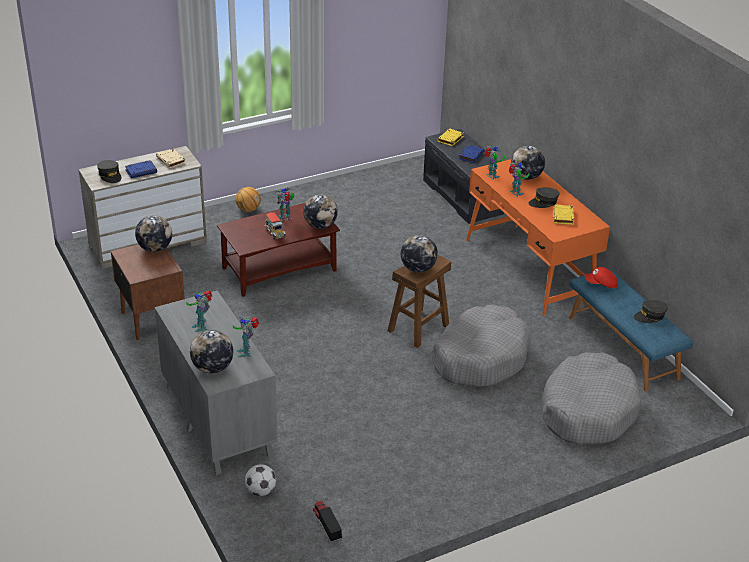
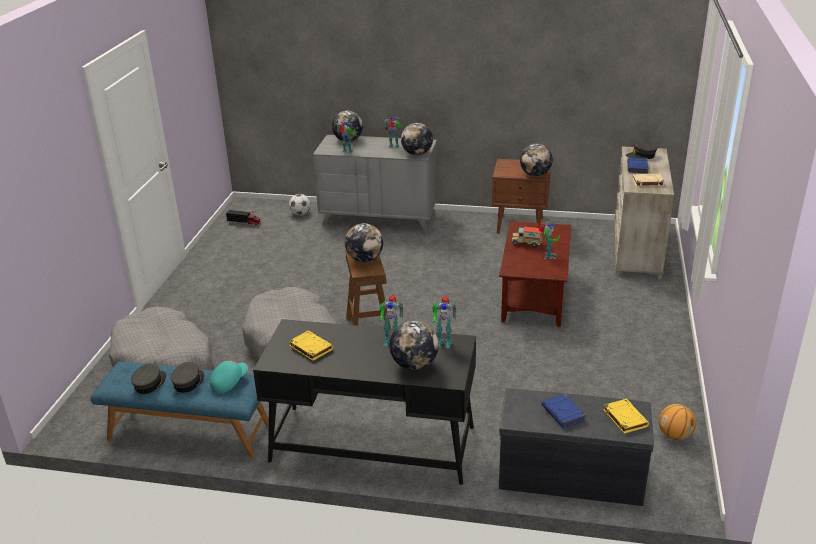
camera: 130 degrees right, 5 degrees down
basketball [236,187,261,212] -> basketball moved to [659,404,696,440]
globe [303,194,338,229] -> globe moved to [401,123,433,155]
orange desk [466,159,610,316] -> black desk [253,319,476,485]
grey cap [528,187,560,208] -> grey cap moved to [171,362,204,393]
red cap [585,267,618,288] -> turquoise cap [210,360,248,393]

